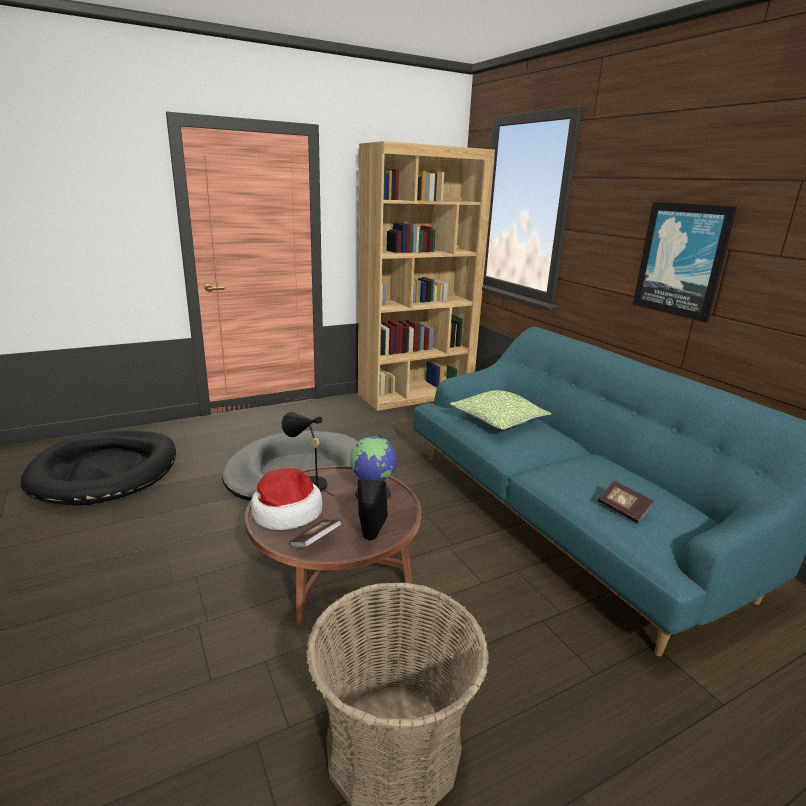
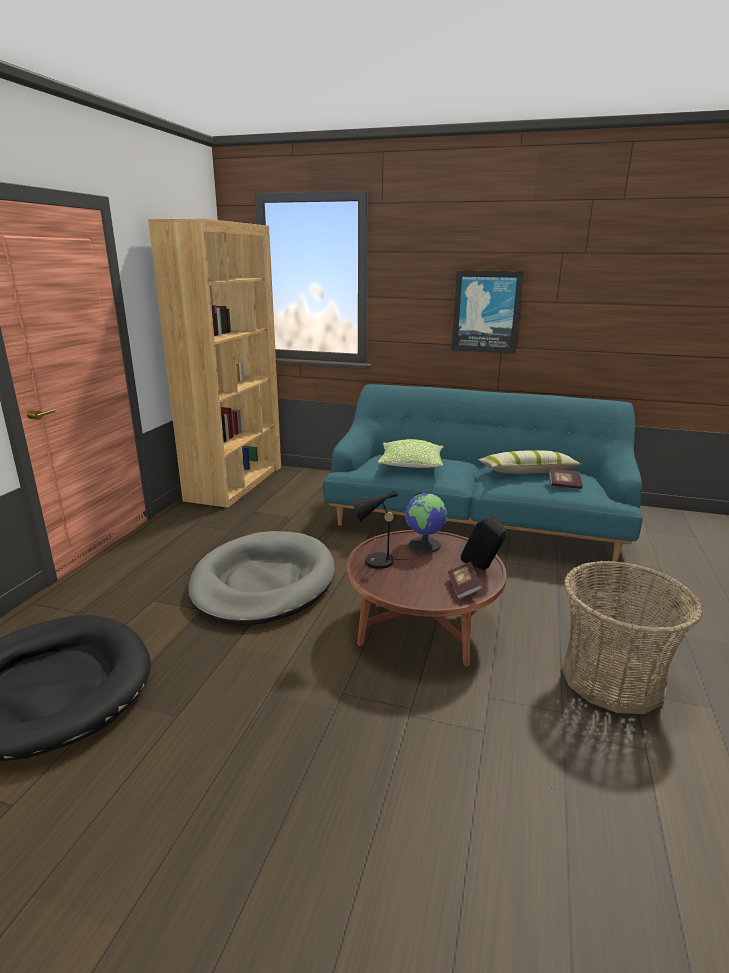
camera: 45 degrees left, 0 degrees up
hat [251,468,322,530] -> none
none -> pillow [479,450,582,474]

